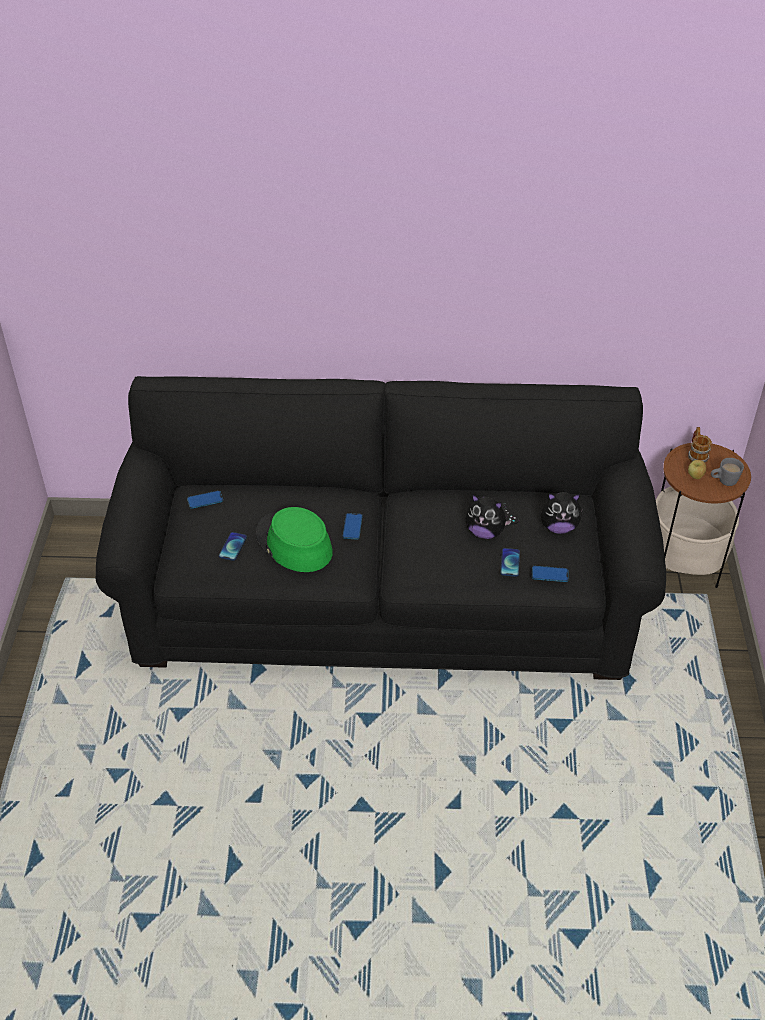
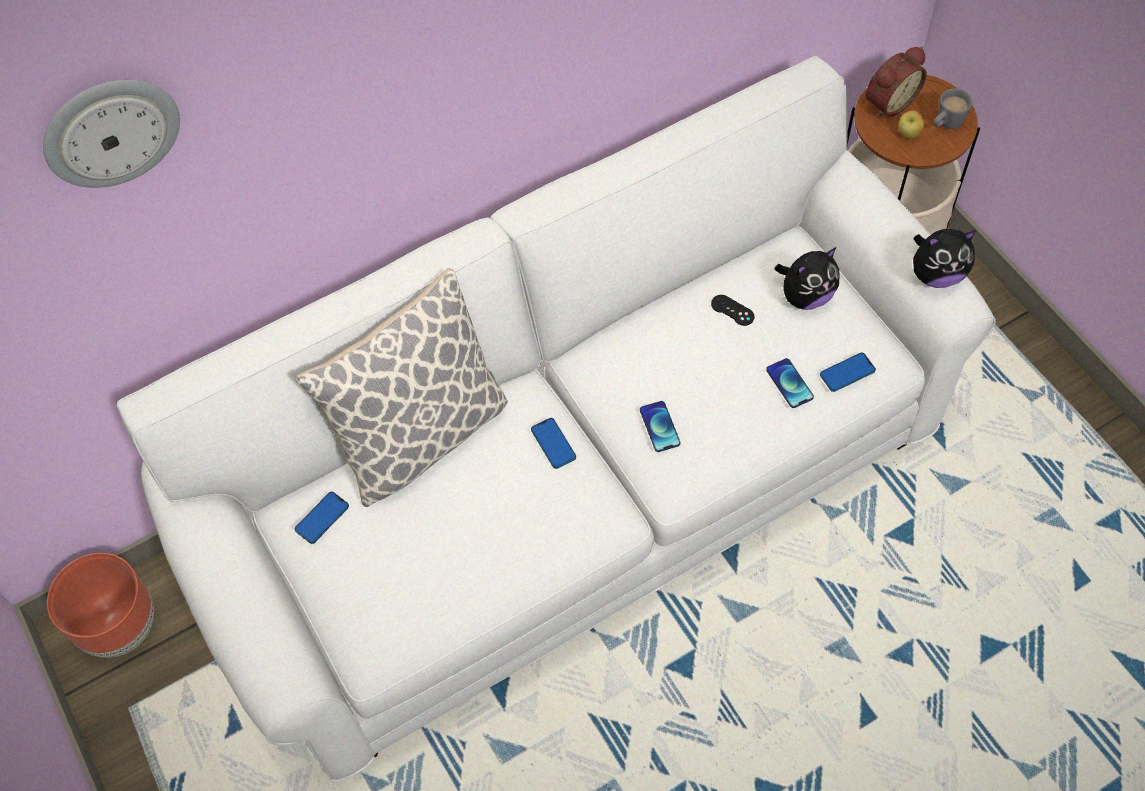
camera: 30 degrees left, 15 degrees up
black sofa [95,376,666,680] -> white sofa [117,56,996,782]
phone [219,532,247,561] -> phone moved to [640,401,680,452]
green hat [256,507,333,572] -> none
plush toy [465,494,512,539] -> plush toy moved to [913,229,976,288]
mug [688,427,712,463] -> alarm clock [866,47,927,118]
none -> wall clock [43,80,180,188]
none -> brown planter [47,553,154,658]
none -> pillow [295,268,508,507]

